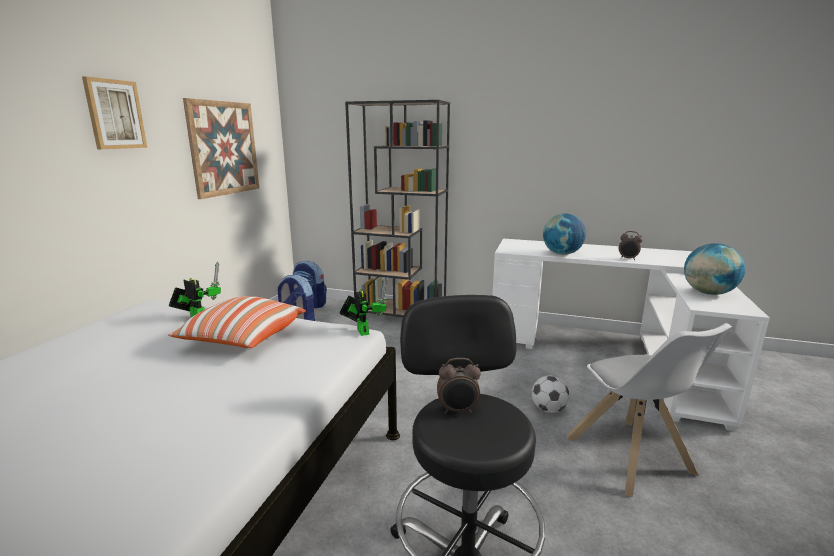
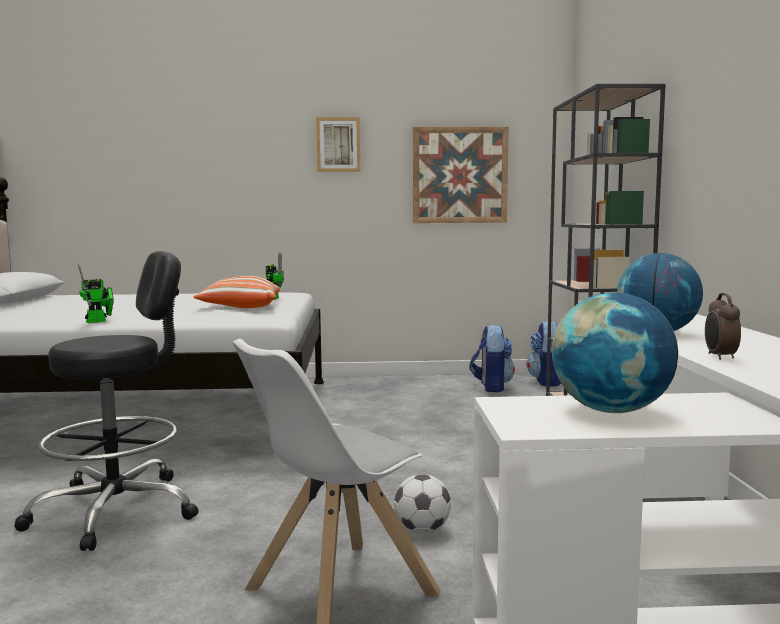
camera: 70 degrees right, 10 degrees down
toy robot [340,277,387,336] -> toy robot moved to [78,264,114,323]
alarm clock [437,358,481,414] -> none

